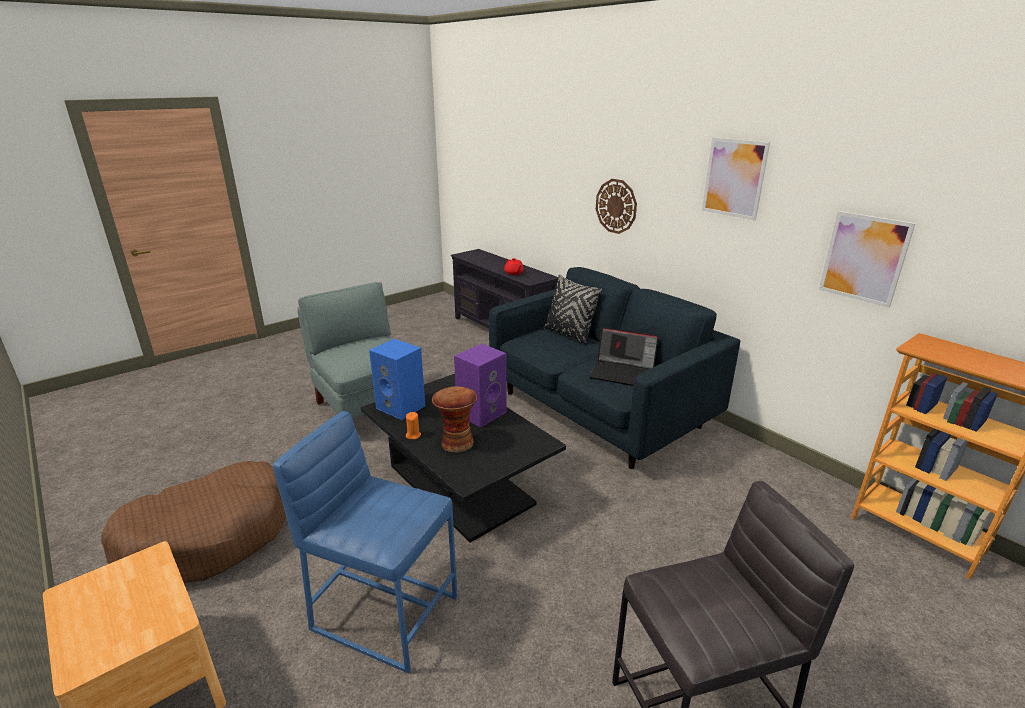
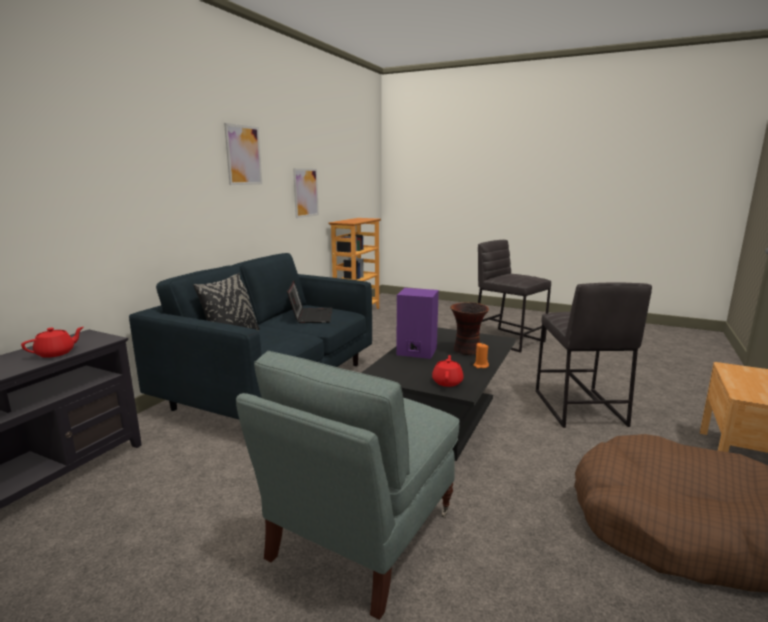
camera: 115 degrees left, 10 degrees down
blue stool [273,411,458,674] -> grey stool [536,282,652,428]
blue speaker [369,339,425,420] -> red teapot [432,355,464,387]
wall clock [596,179,637,234] -> none

